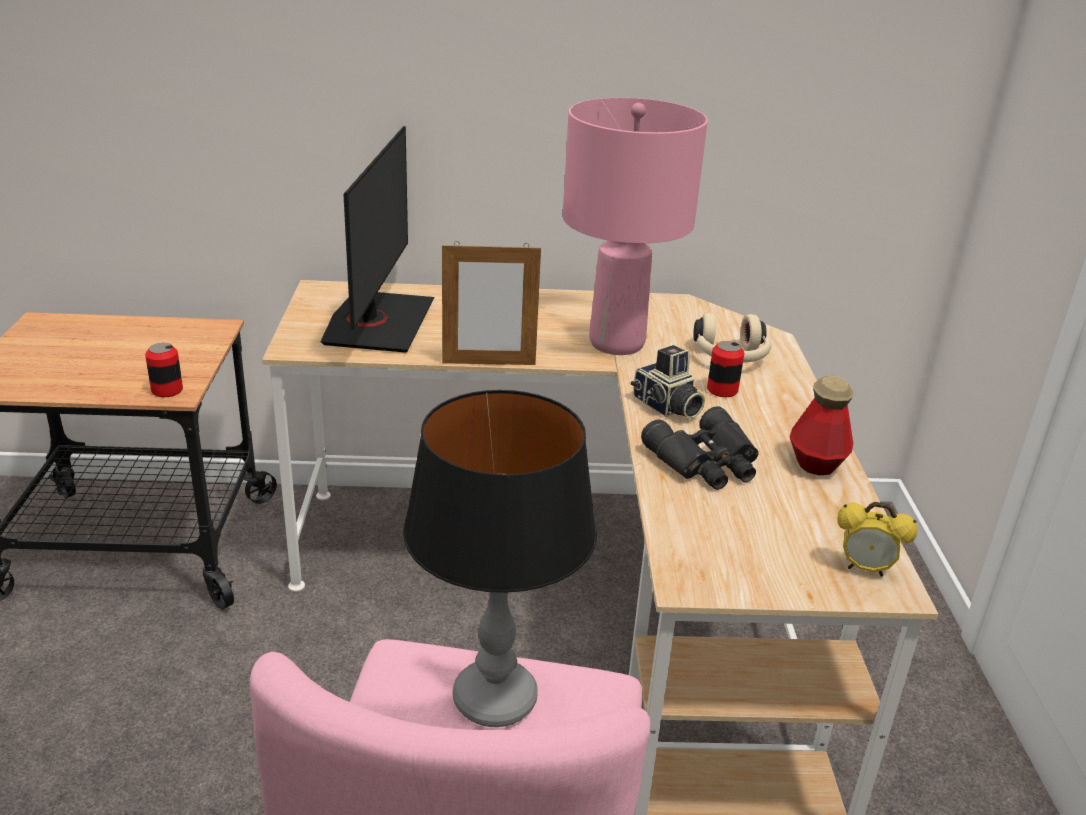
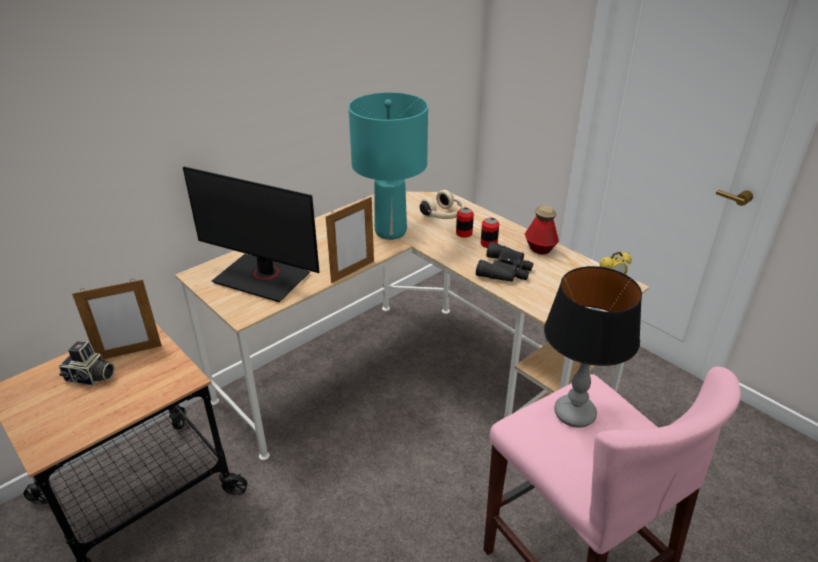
camera: 40 degrees left, 5 degrees up
can [145,343,183,397] -> can moved to [481,218,499,248]
monitor [320,126,434,353] -> monitor turned 150 degrees clockwise [183,166,319,302]
pink table lamp [563,98,708,355] -> turquoise table lamp [349,92,428,240]
camera [631,345,705,419] -> camera moved to [59,341,115,386]
none -> picture frame [72,279,162,359]

